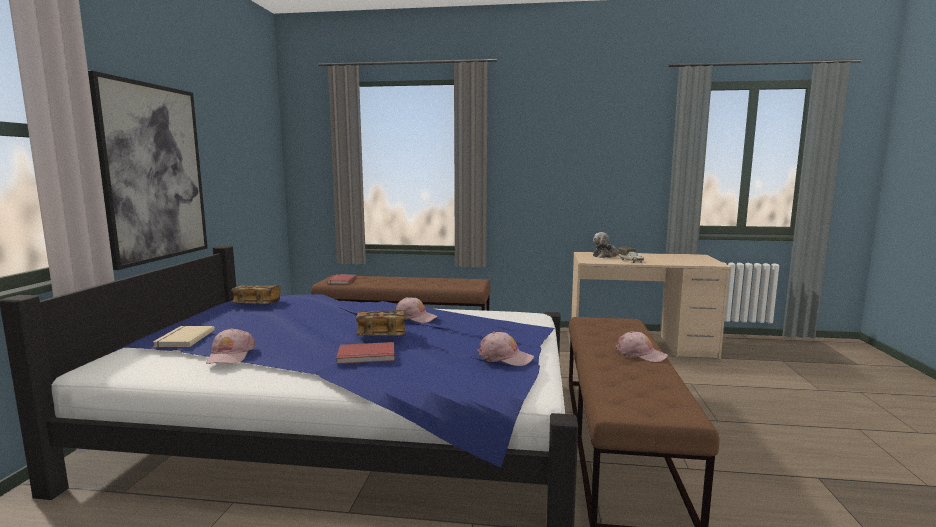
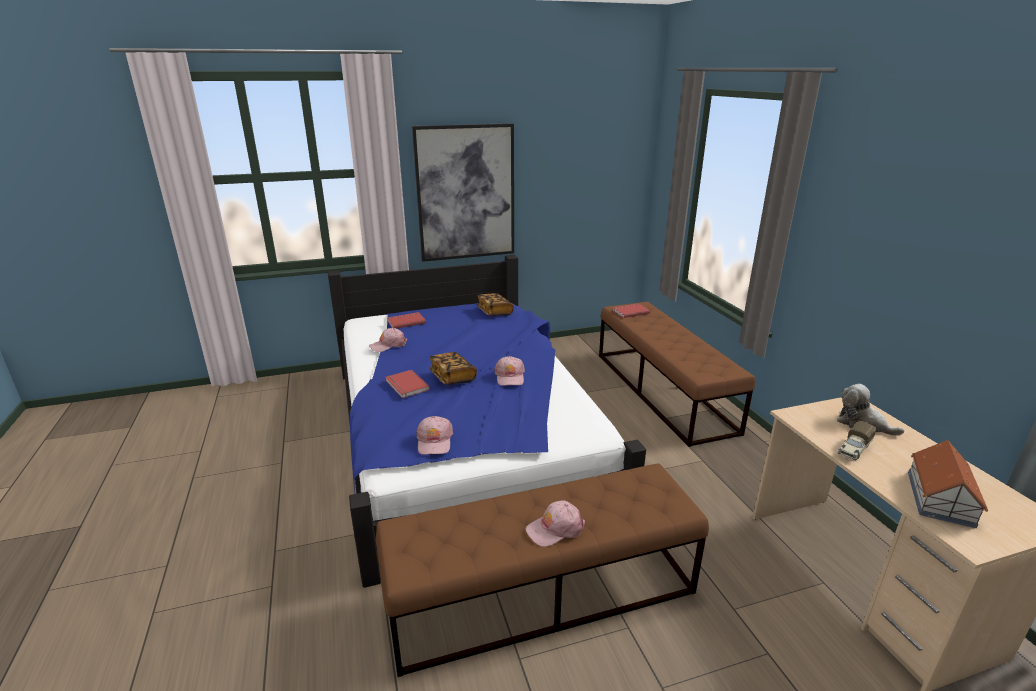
camera: 65 degrees right, 15 degrees up
beige book [153,326,215,347] -> red book [387,312,426,328]
pink cap [616,331,668,362] -> pink cap turned 60 degrees clockwise [526,500,585,547]
none -> toy house [908,440,988,528]

